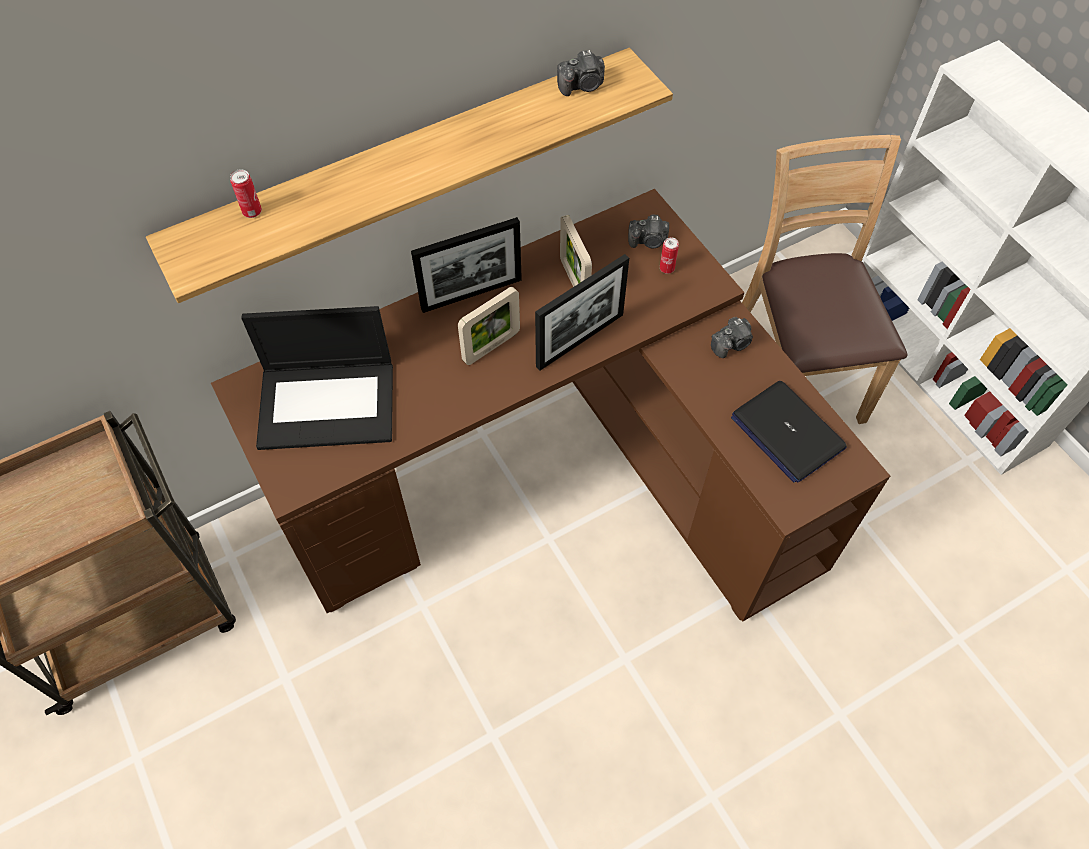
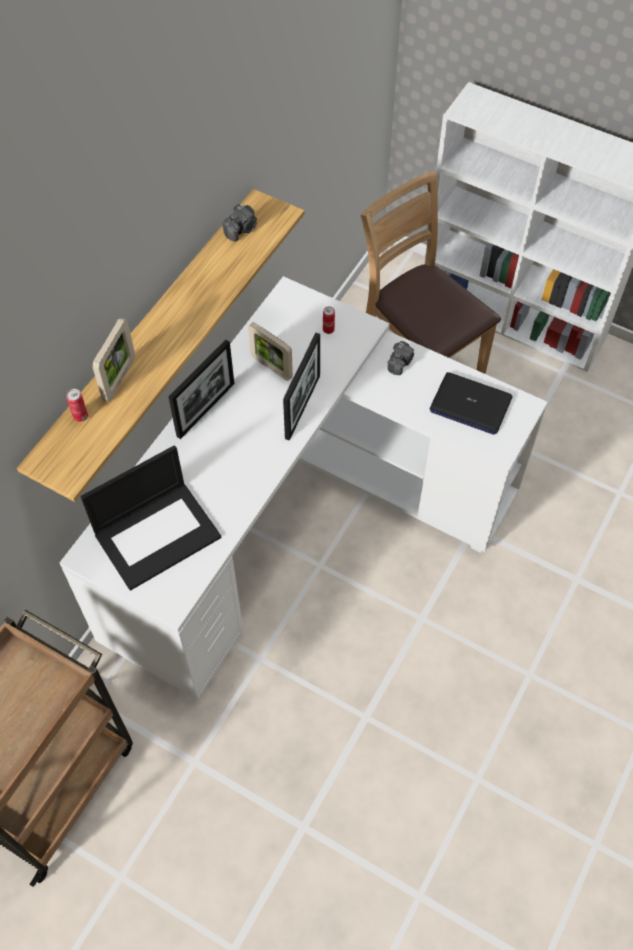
camera: 30 degrees left, 0 degrees up
brown desk [211,189,890,622] -> white desk [59,276,548,700]
picture frame [458,287,520,365] -> picture frame moved to [92,318,135,402]
camera [628,215,669,248] -> none

